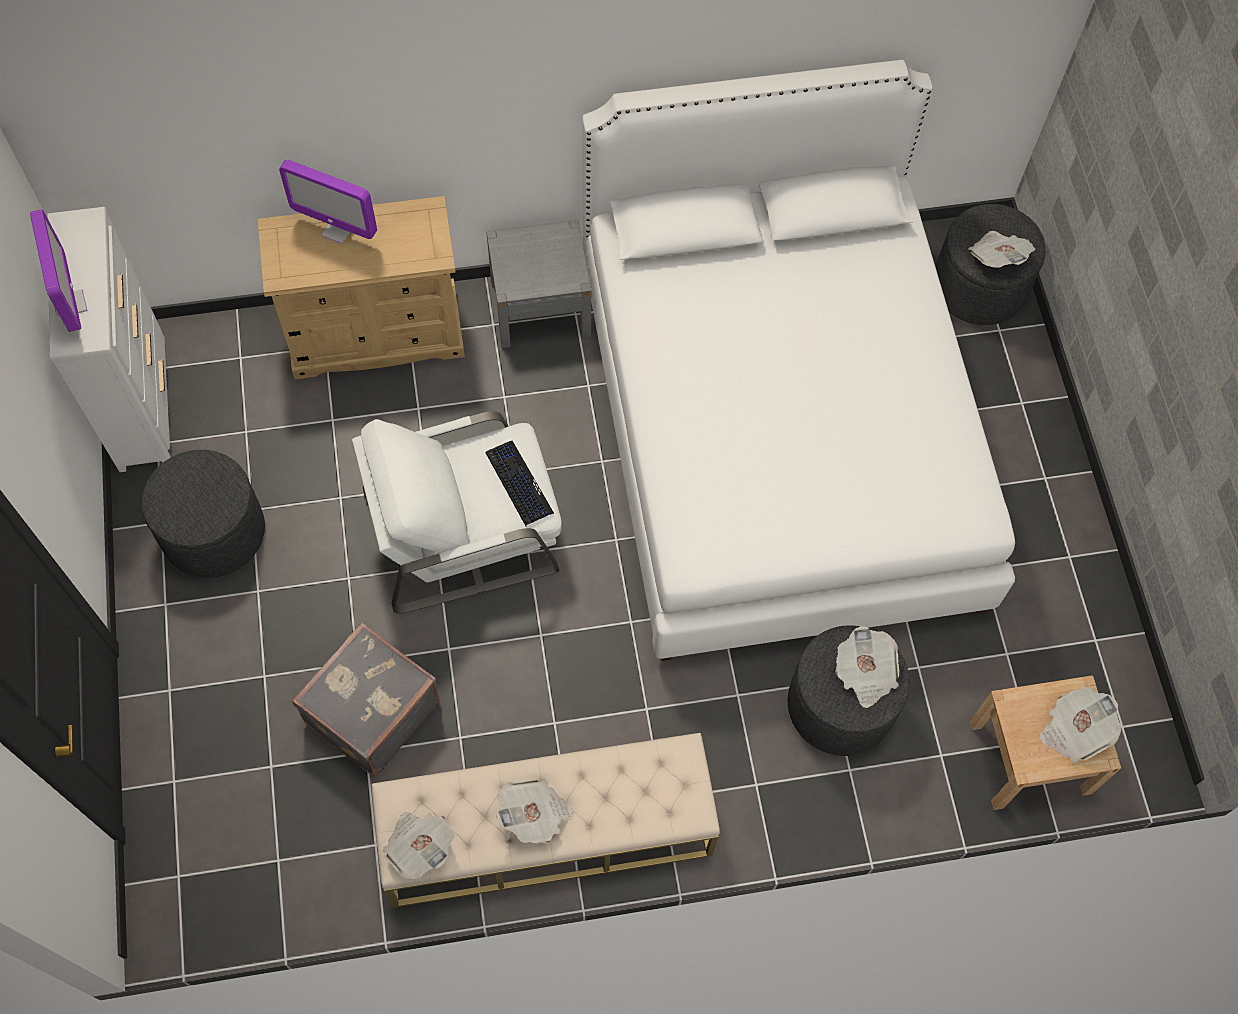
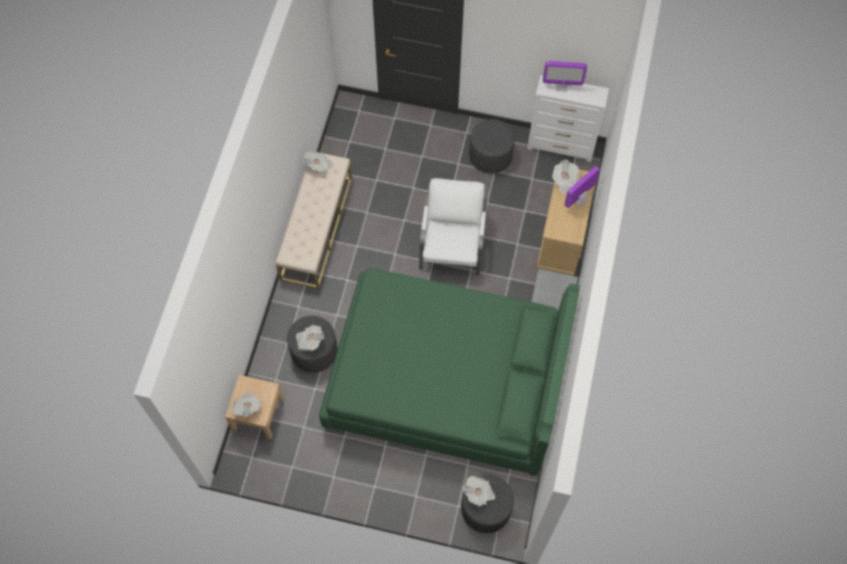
camera: 115 degrees right, 0 degrees up
grey suitcase [292,623,440,777] -> none
keyboard [486,441,554,527] -> none
newspaper [496,779,573,843] -> newspaper moved to [552,160,580,194]
white bed [583,60,1015,661] -> green bed [319,268,580,476]

